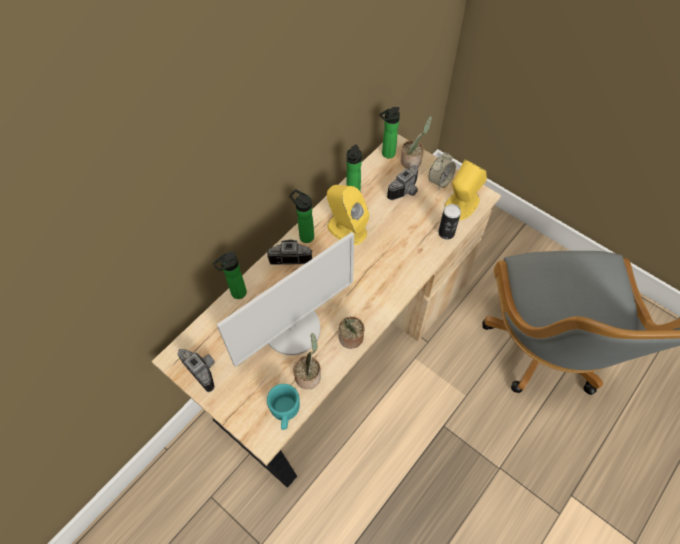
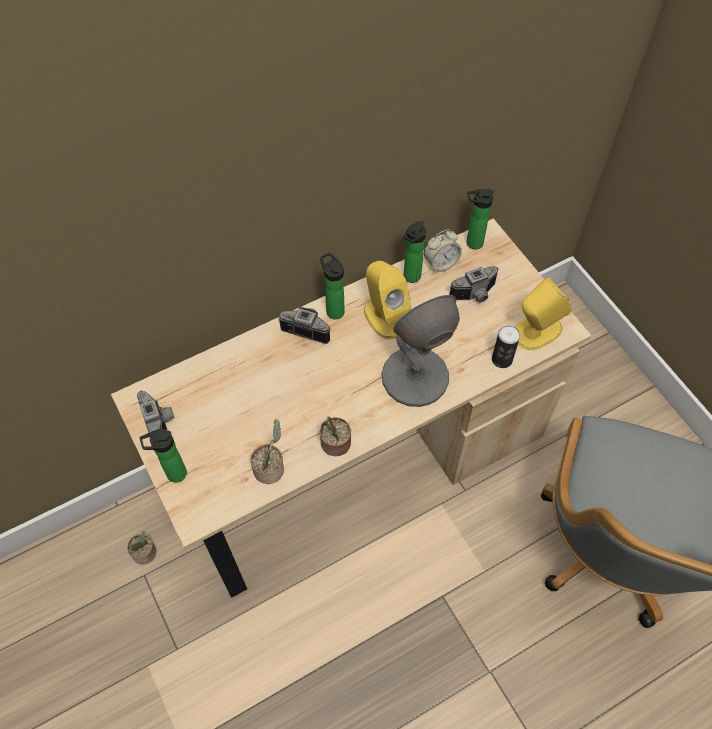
camera: 20 degrees right, 0 degrees up
bottle [213,251,247,299] -> bottle moved to [140,429,187,483]
monitor [216,232,354,367] -> none
turquoise mug [267,384,300,430] -> none
potted plant [401,116,432,169] -> potted plant moved to [127,531,156,564]
alarm clock [428,152,456,189] -> alarm clock moved to [424,229,462,273]
none -> grey table lamp [382,295,460,407]

